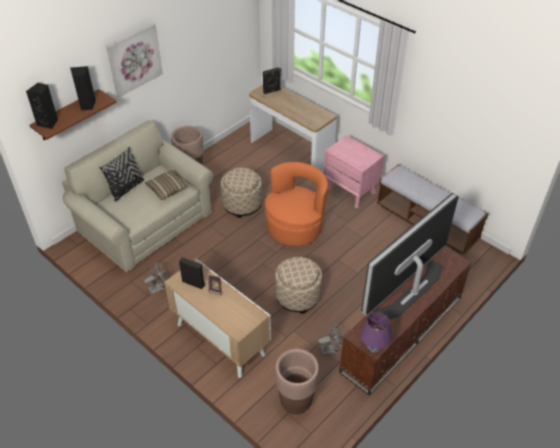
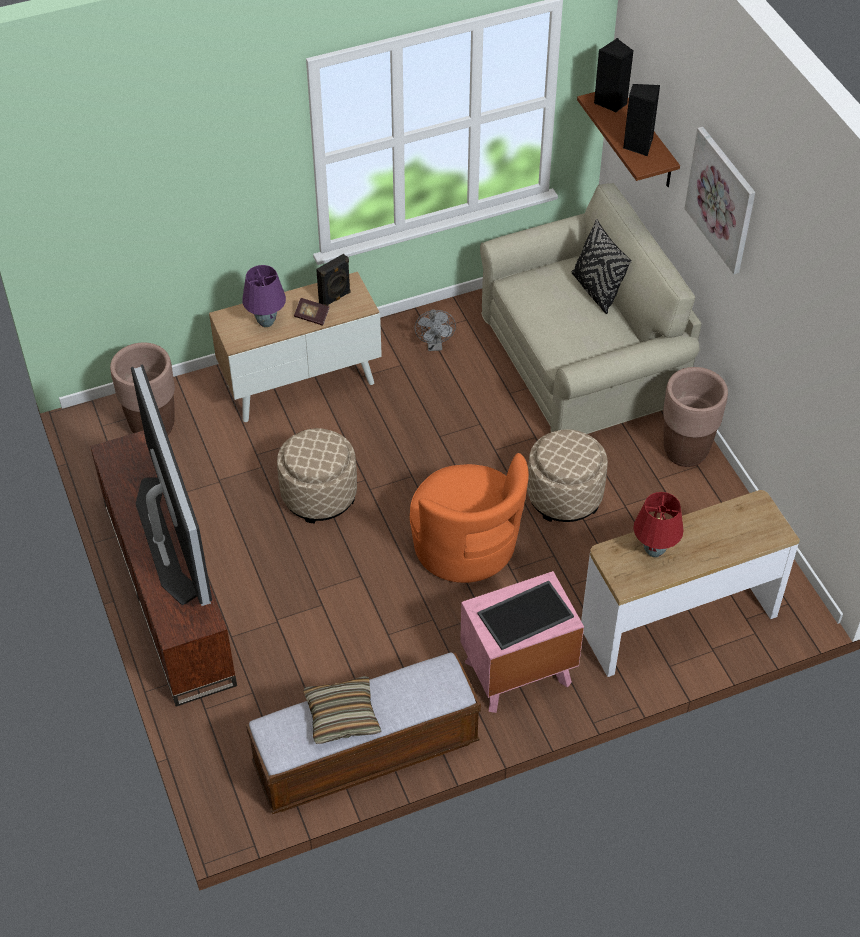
camera: 115 degrees right, 5 degrees up
pillow [145,170,188,200] -> pillow moved to [303,676,382,744]
black speaker [263,67,281,94] -> none
grey fan [318,323,344,356] -> none
purple table lamp [360,312,392,353] -> purple table lamp moved to [242,265,286,327]
none -> tray [477,581,574,650]
none -> red table lamp [633,492,684,557]

